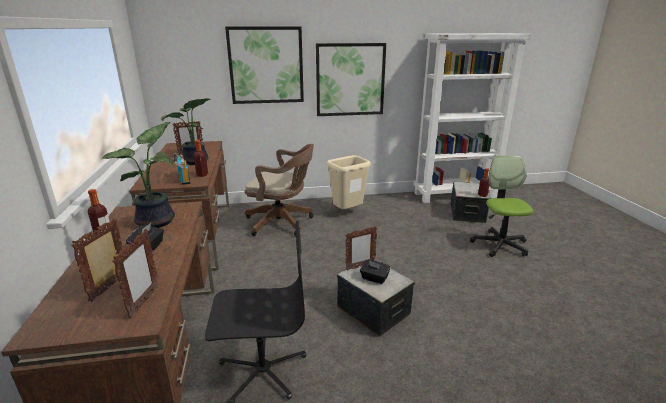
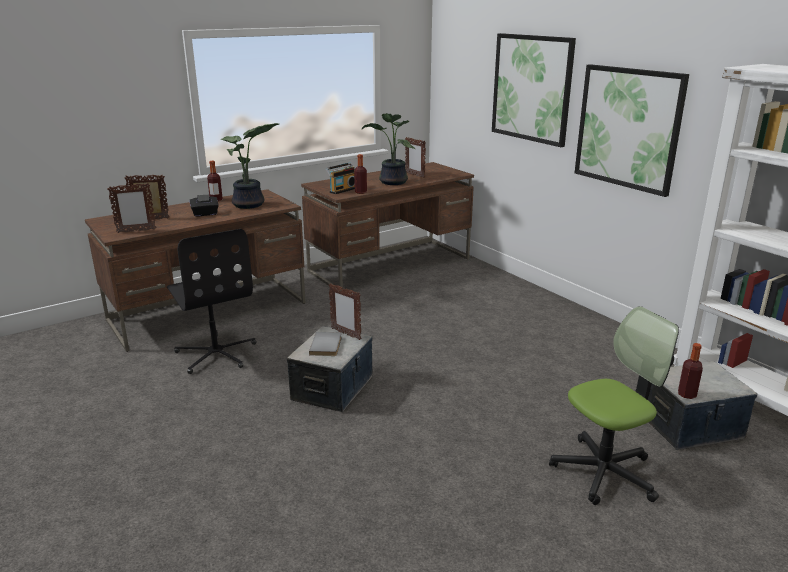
camera: 65 degrees right, 0 degrees up
brown office chair [245,144,314,236] -> none
beige trash can [327,155,371,209] -> none
black tissue box [360,260,391,284] -> grey book [309,332,342,356]

